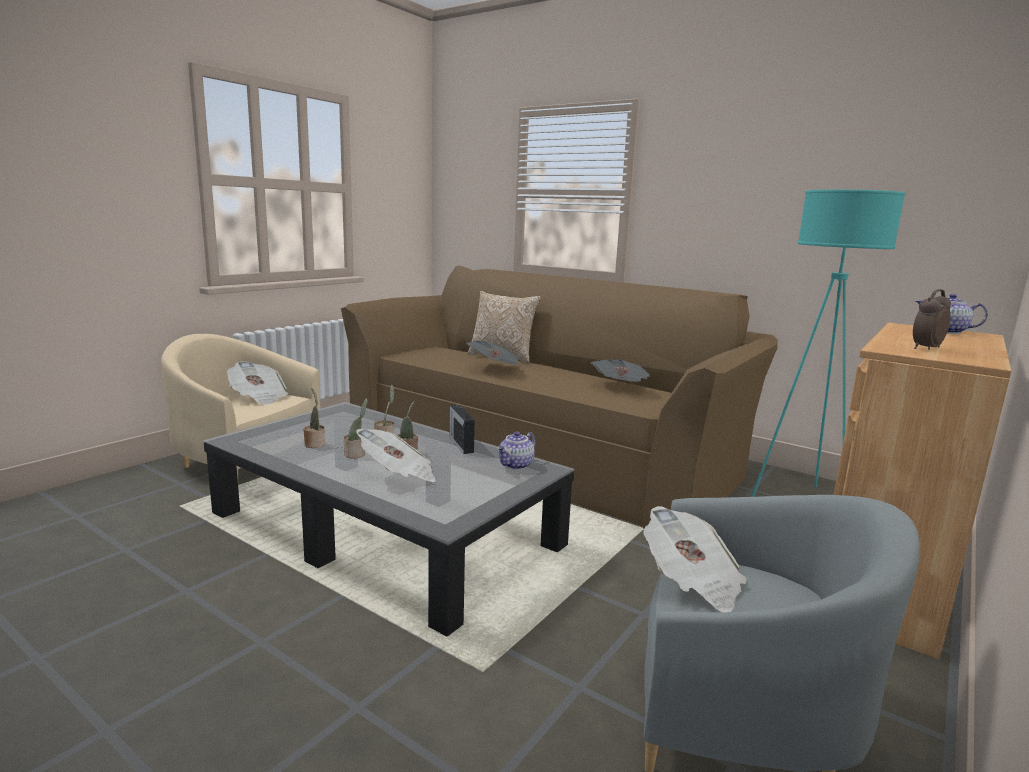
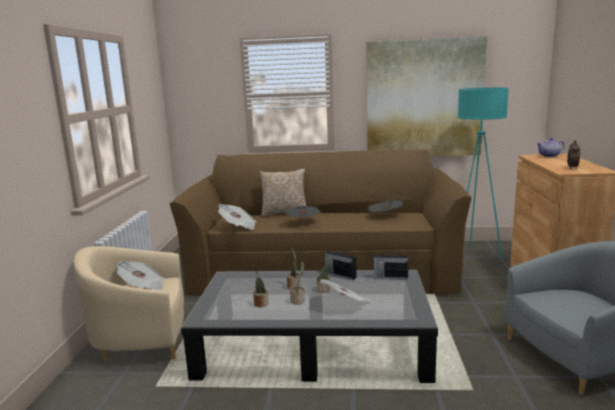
camera: 30 degrees left, 0 degrees up
teapot [497,432,536,470] -> radio [373,251,408,280]
newspaper [643,506,747,613] -> newspaper moved to [218,204,256,230]
none -> picture [367,36,487,156]

